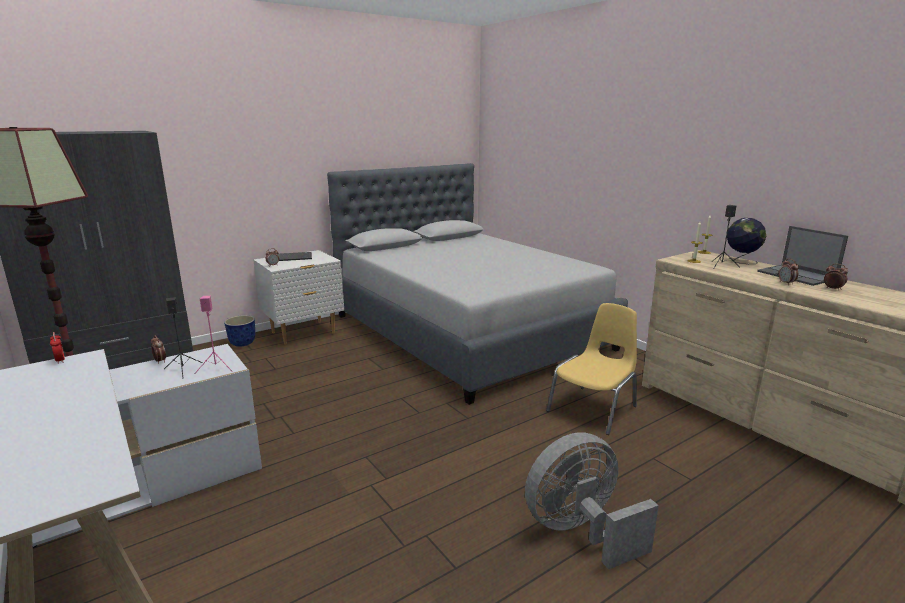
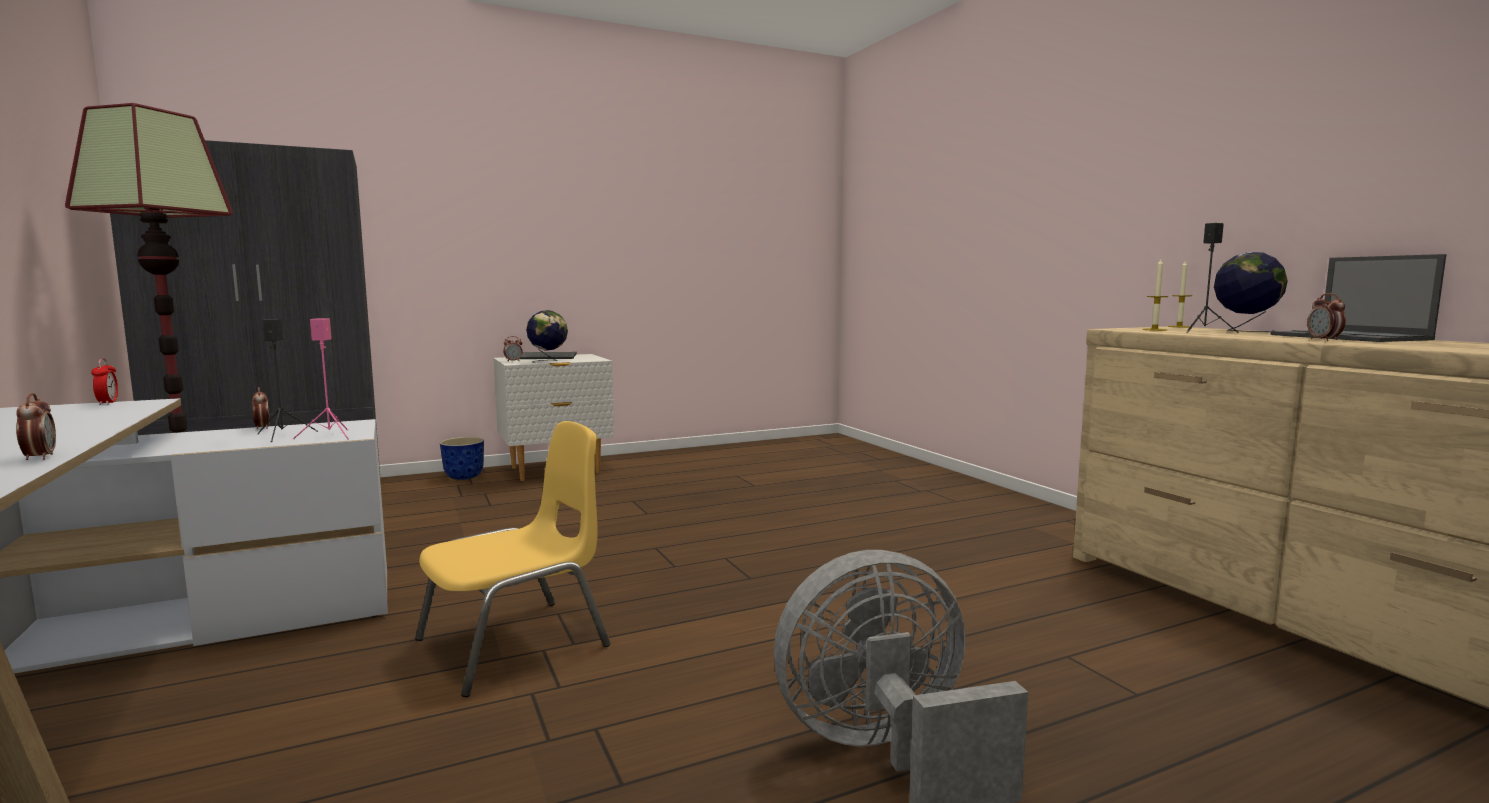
camera: 10 degrees right, 10 degrees down
grey bed [327,163,628,405] -> none
yellow chair [546,303,637,435] -> yellow chair moved to [415,421,610,697]
alarm clock [824,264,848,290] -> alarm clock moved to [16,393,56,460]
none -> globe [526,310,568,363]

